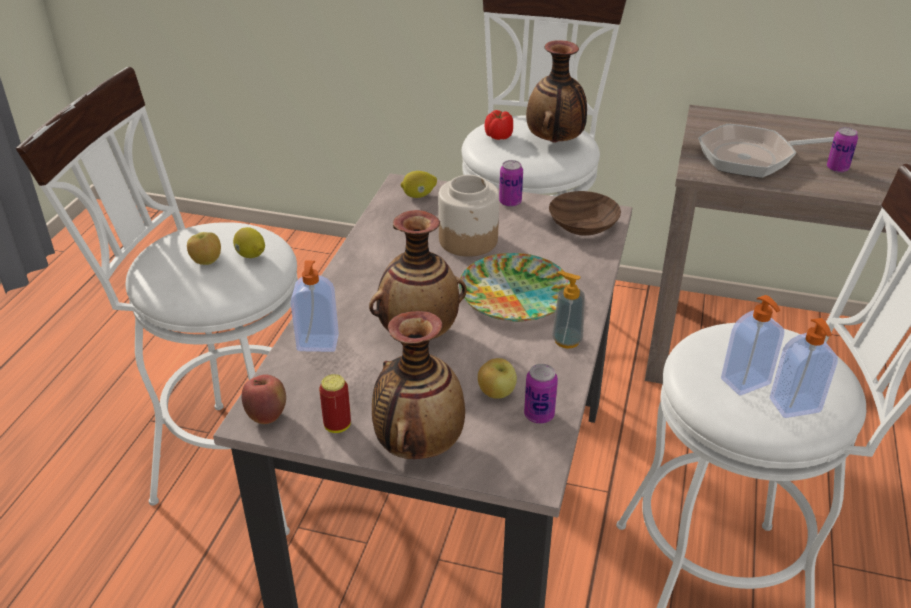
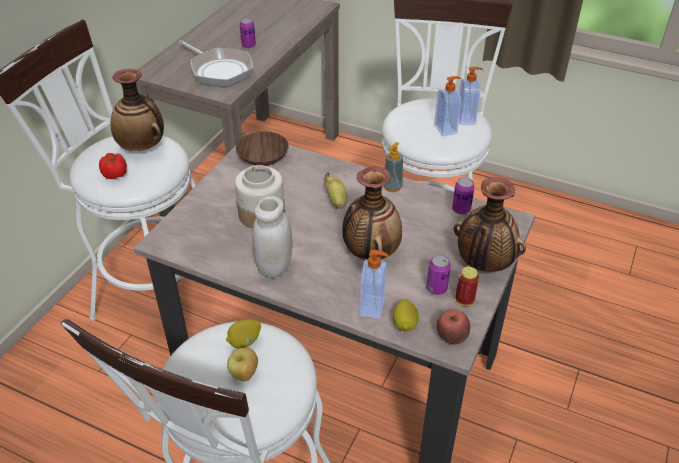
camera: 80 degrees left, 5 degrees up
lemon [401,171,437,198] -> lemon moved to [393,299,419,332]
plate [459,253,570,322] -> banana [325,172,348,209]
apple [478,358,517,399] -> none
can [499,160,523,207] -> can moved to [426,254,451,295]
frying pan [698,124,834,178] -> frying pan turned 45 degrees counterclockwise [179,40,253,87]
none -> white jar [252,196,293,278]

